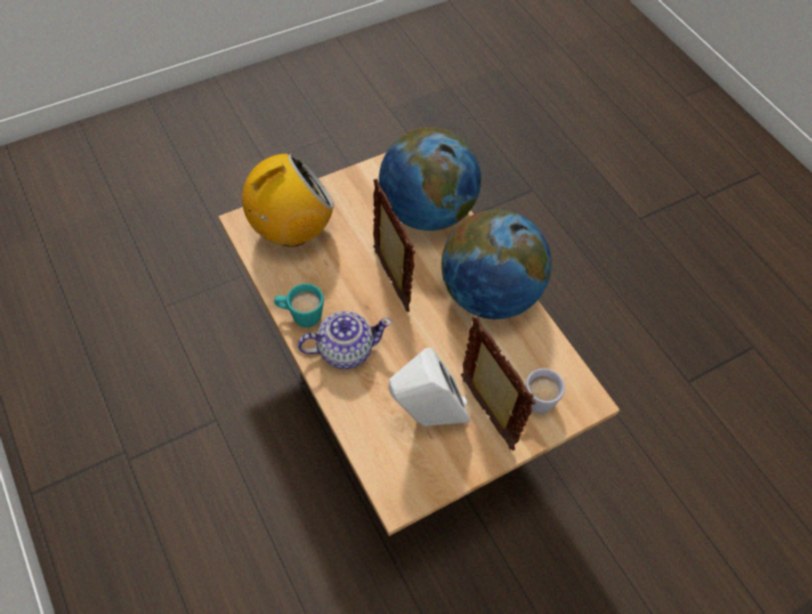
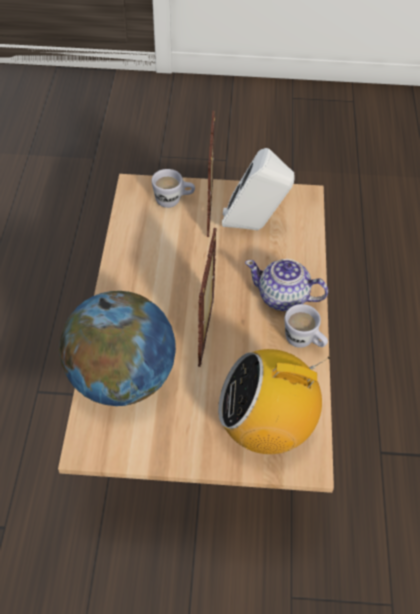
camera: 145 degrees left, 5 degrees down
turquoise mug [274,283,324,327] -> white mug [285,304,328,348]
globe [441,210,552,319] -> none

